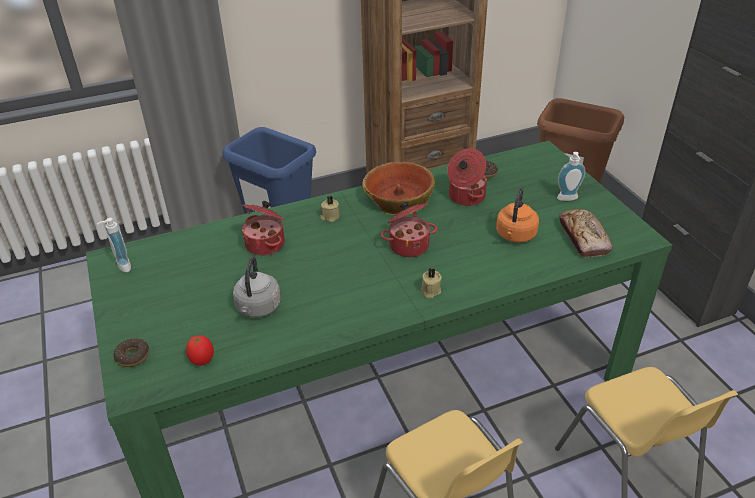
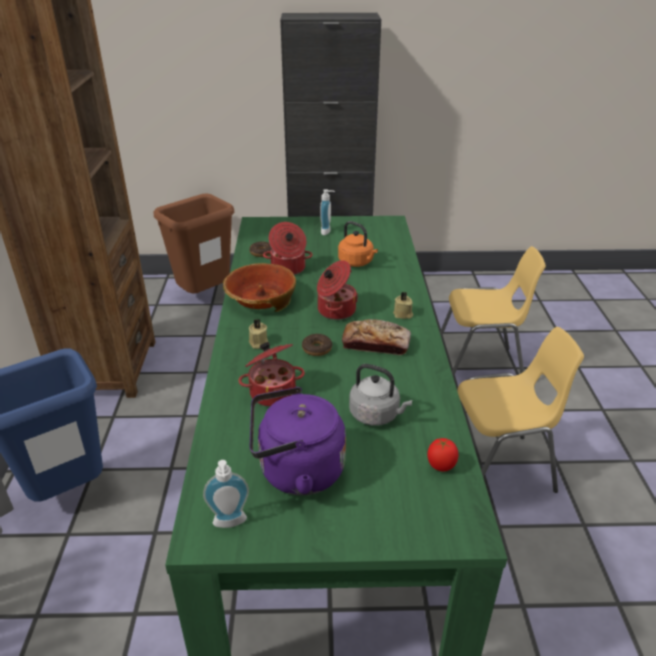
camera: 70 degrees left, 5 degrees down
donut [113,338,149,367] -> donut moved to [302,334,332,356]
bread [559,209,613,258] -> bread moved to [342,319,411,355]
none -> purple kettle [250,387,346,496]

